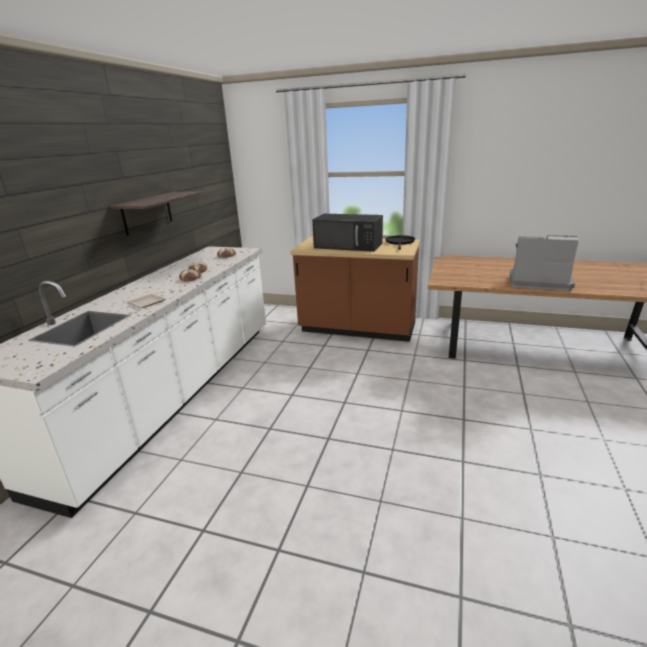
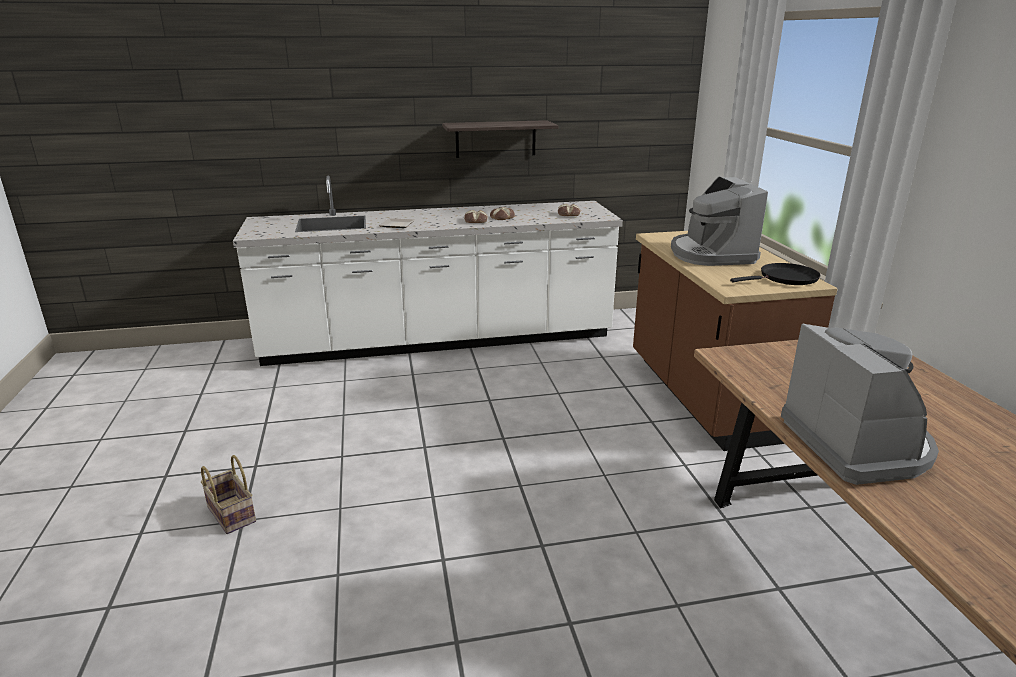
camera: 60 degrees right, 0 degrees up
black microwave [312,214,383,252] -> coffee machine [671,176,768,266]
none -> basket [201,455,256,534]

